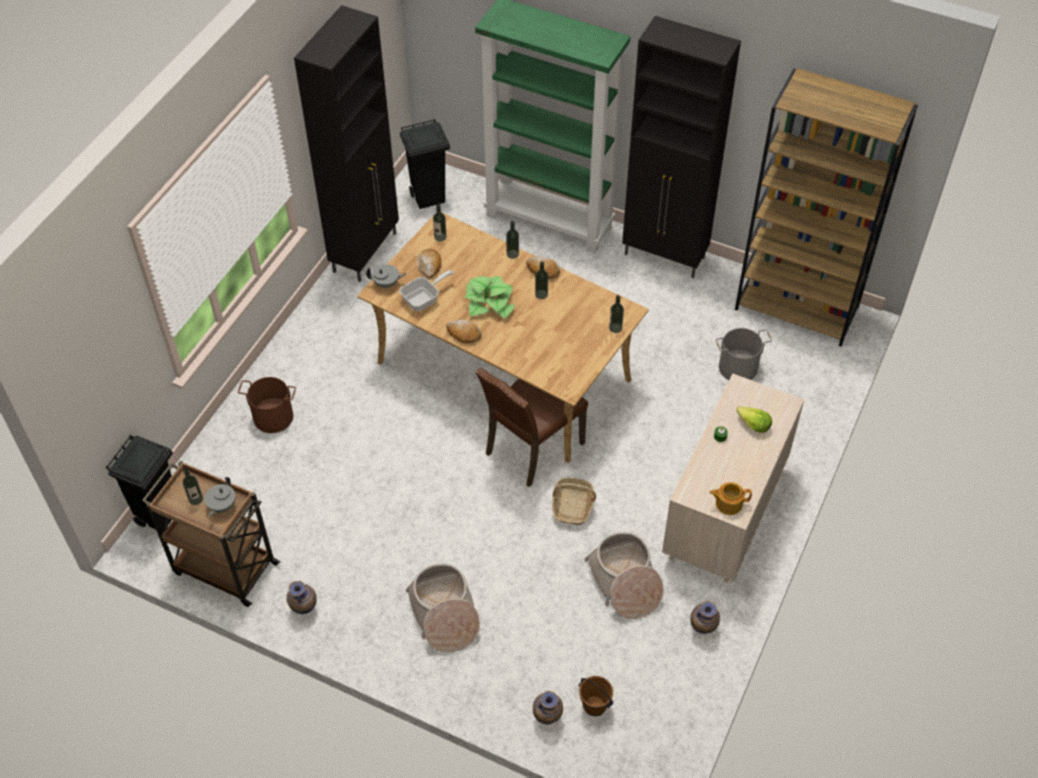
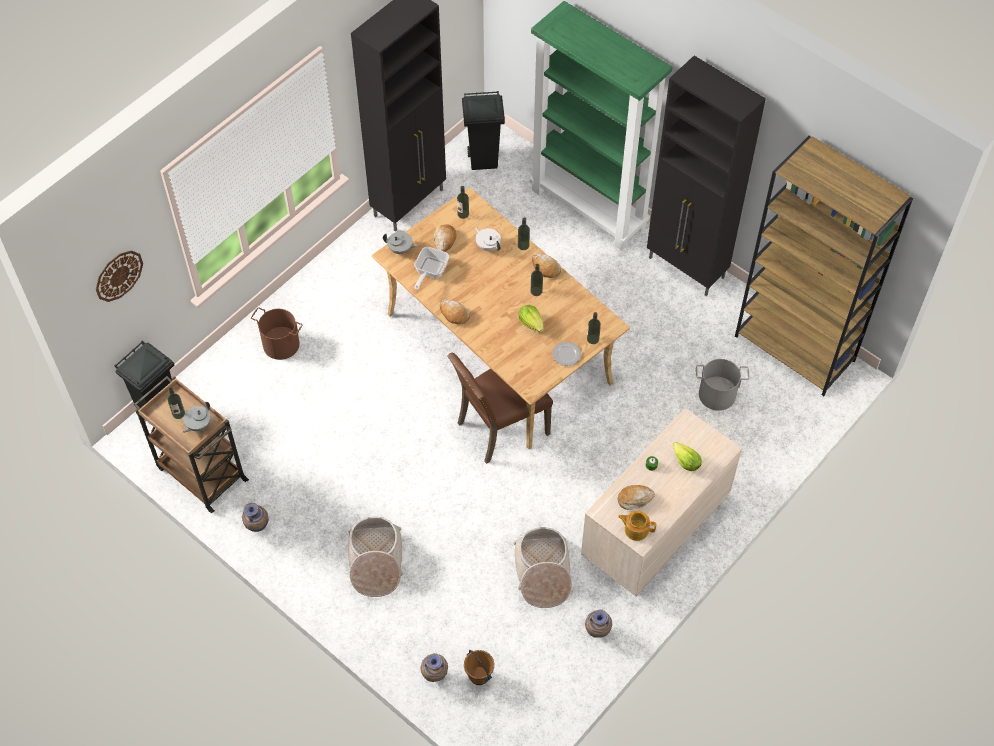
camera: 15 degrees right, 5 degrees up
frying pan [399,270,454,312] -> frying pan turned 135 degrees clockwise [414,247,449,290]
potted plant [465,276,515,319] -> none
basket [552,478,596,525] -> none
none -> wall clock [96,250,143,302]
none -> white teapot [475,227,501,251]
none -> lettuce [518,305,544,333]
none -> plate [552,342,581,366]
none -> bread [618,485,655,510]

